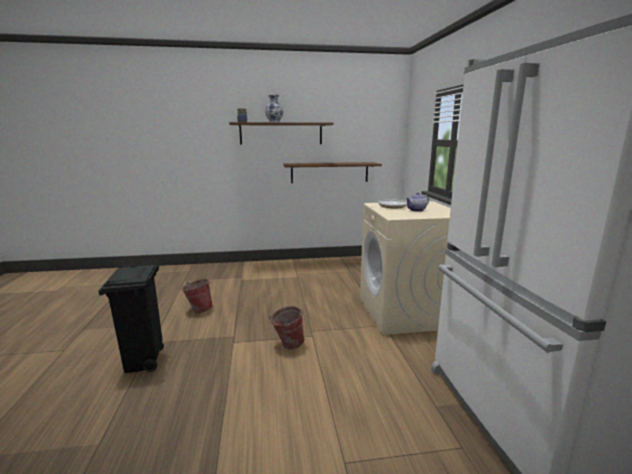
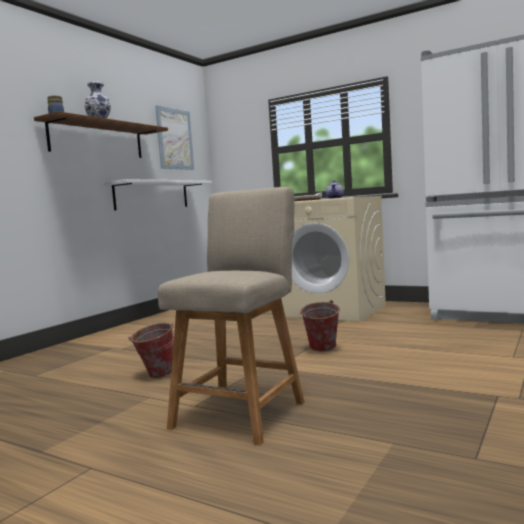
camera: 50 degrees left, 10 degrees down
black trash can [99,264,164,373] -> beige chair [158,187,305,445]
brown shelf [283,162,382,183] -> white shelf [103,179,212,210]
none -> picture [155,105,194,170]

